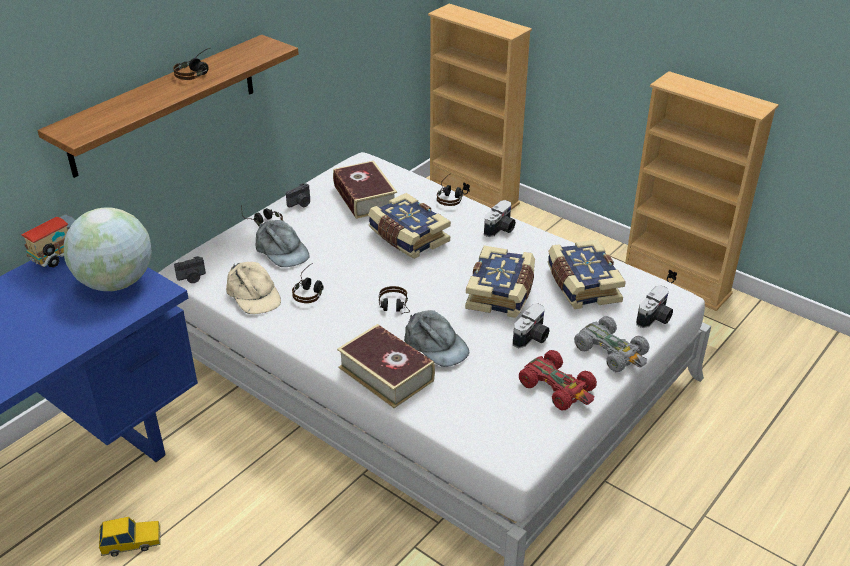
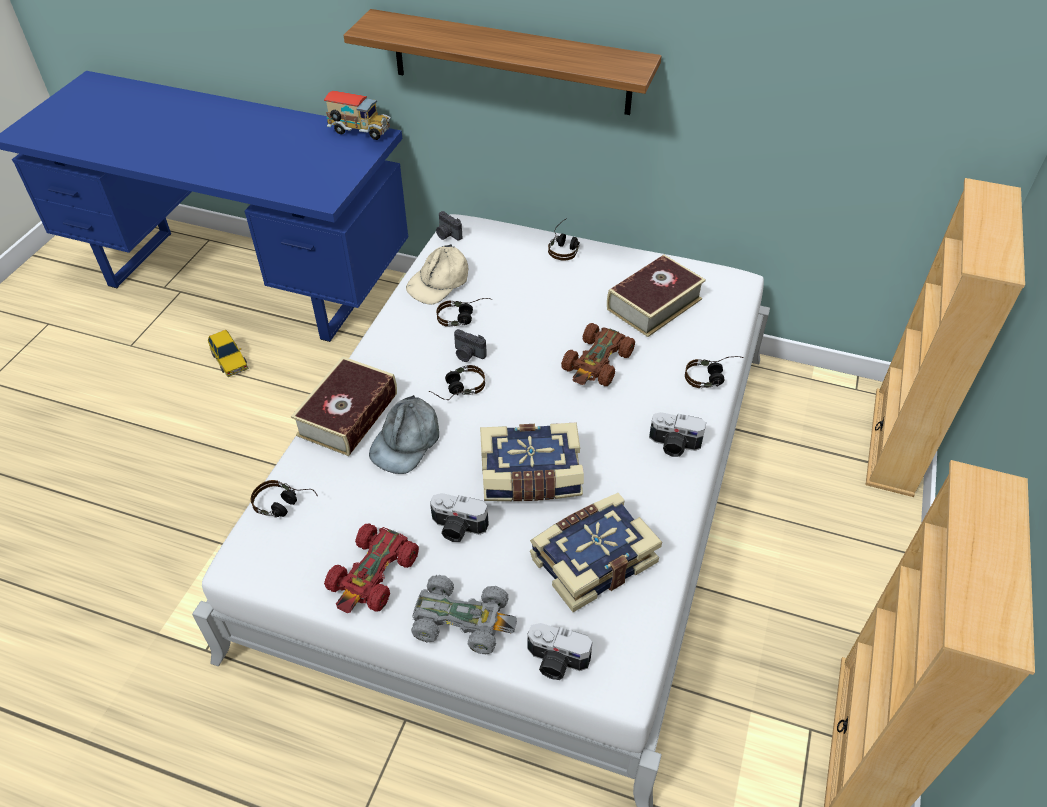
camera: 70 degrees right, 10 degrees up
globe [64,208,152,291] -> none
headphones [173,48,209,80] -> headphones moved to [251,480,318,518]
grey cap [256,220,309,267] -> none
camera [286,183,310,208] -> camera moved to [454,329,487,362]
book [368,193,451,259] -> brown toy car [561,323,635,386]
grey toy car [574,316,650,372] -> grey toy car turned 105 degrees counterclockwise [411,575,517,654]

